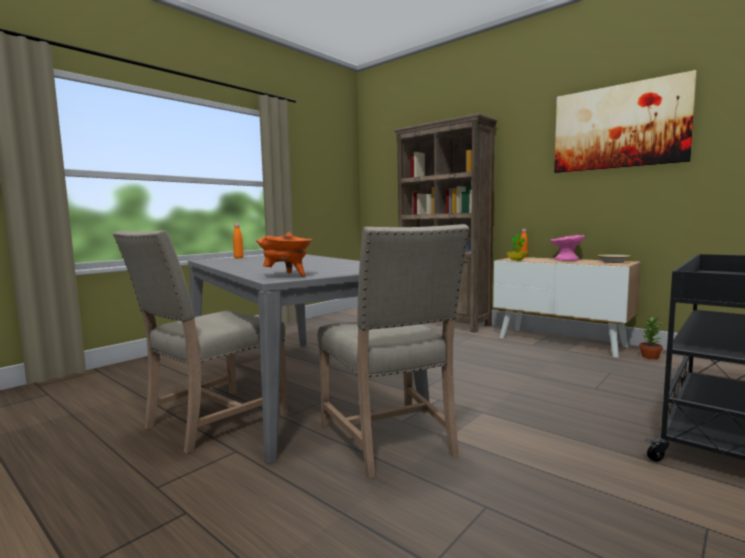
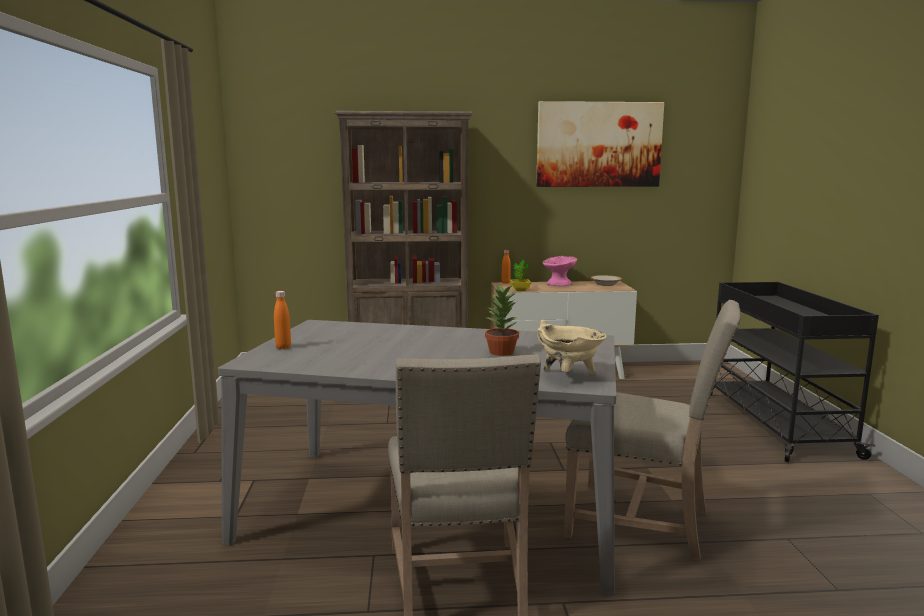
camera: 45 degrees left, 5 degrees up
orange cooking pot [256,232,313,277] -> beige cooking pot [537,320,607,374]
potted plant [639,317,663,359] -> potted plant moved to [485,285,519,356]

